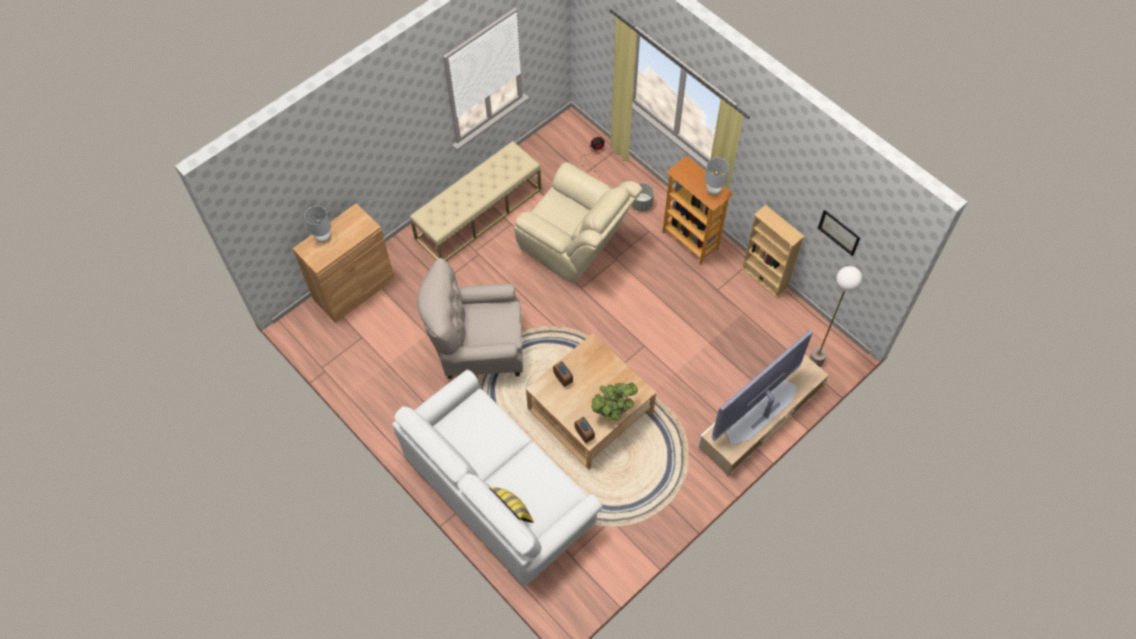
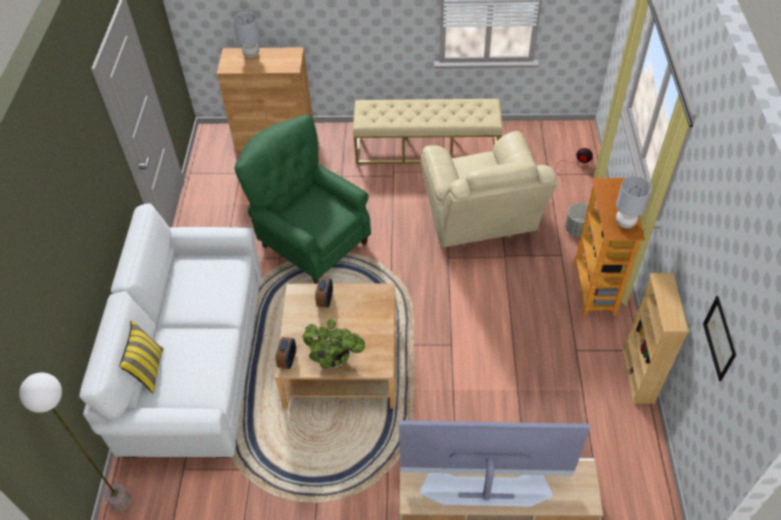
camera: 45 degrees right, 10 degrees down
beige armchair [417,258,523,379] -> green armchair [235,115,371,284]
floor lamp [809,266,862,367] -> floor lamp moved to [19,373,131,512]

